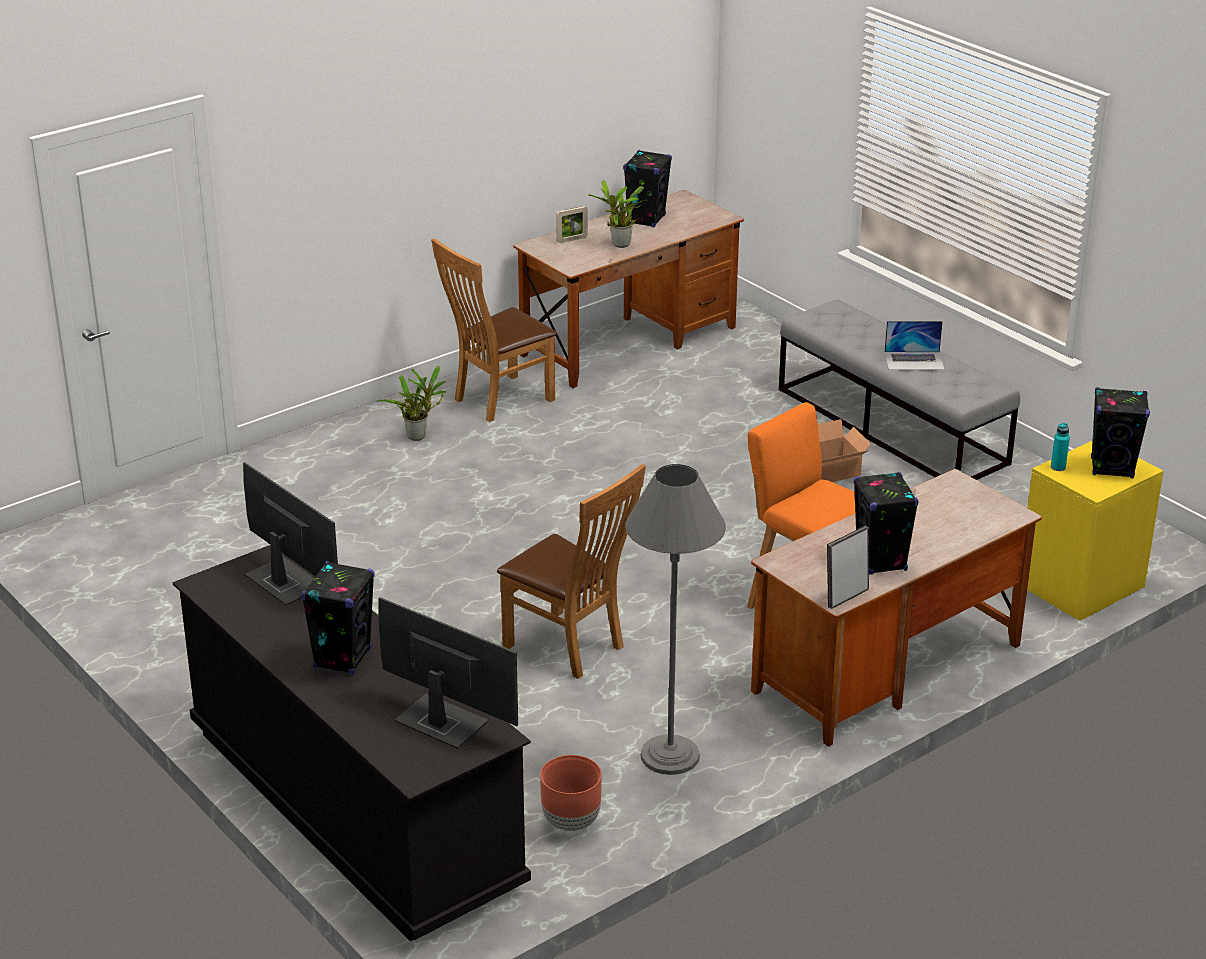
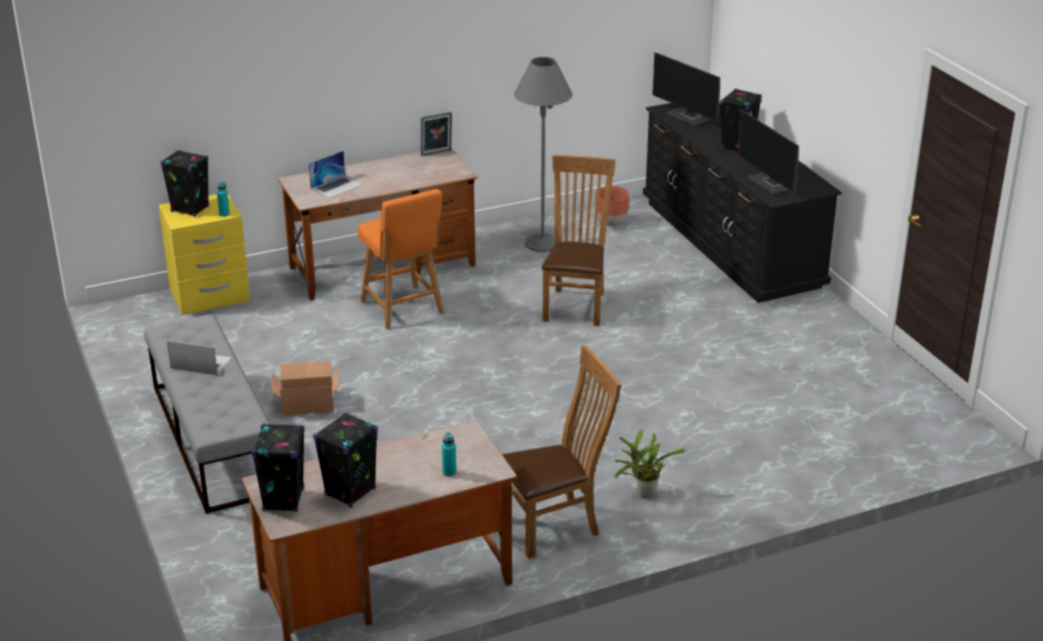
camera: 165 degrees left, 0 degrees up
brown chair [497,464,646,679] -> brown chair turned 45 degrees clockwise [541,155,616,326]
picture frame [556,206,588,243] -> turquoise bottle [442,433,457,477]
potted plant [588,180,645,248] -> none
black speaker [854,472,918,575] -> black speaker moved to [252,423,305,512]
none -> laptop [309,151,363,198]

